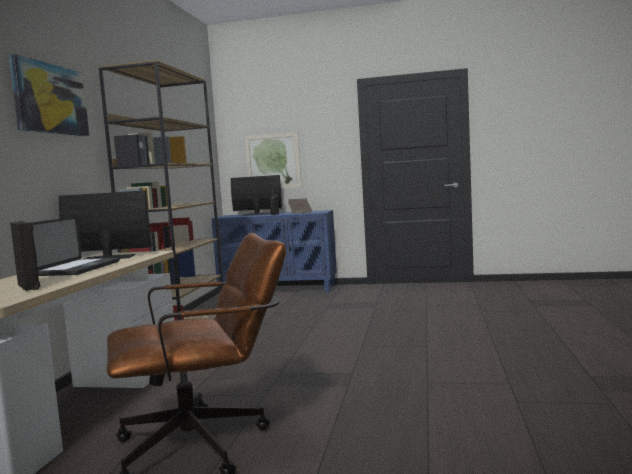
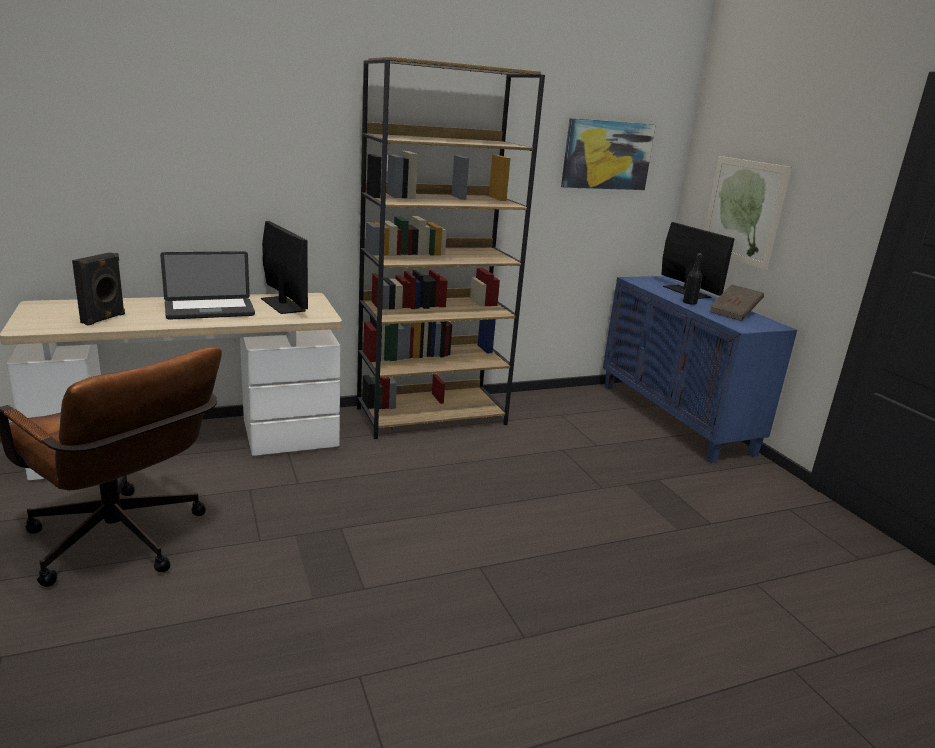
camera: 55 degrees right, 15 degrees up
picture [9,54,89,136] -> picture moved to [561,118,656,190]

